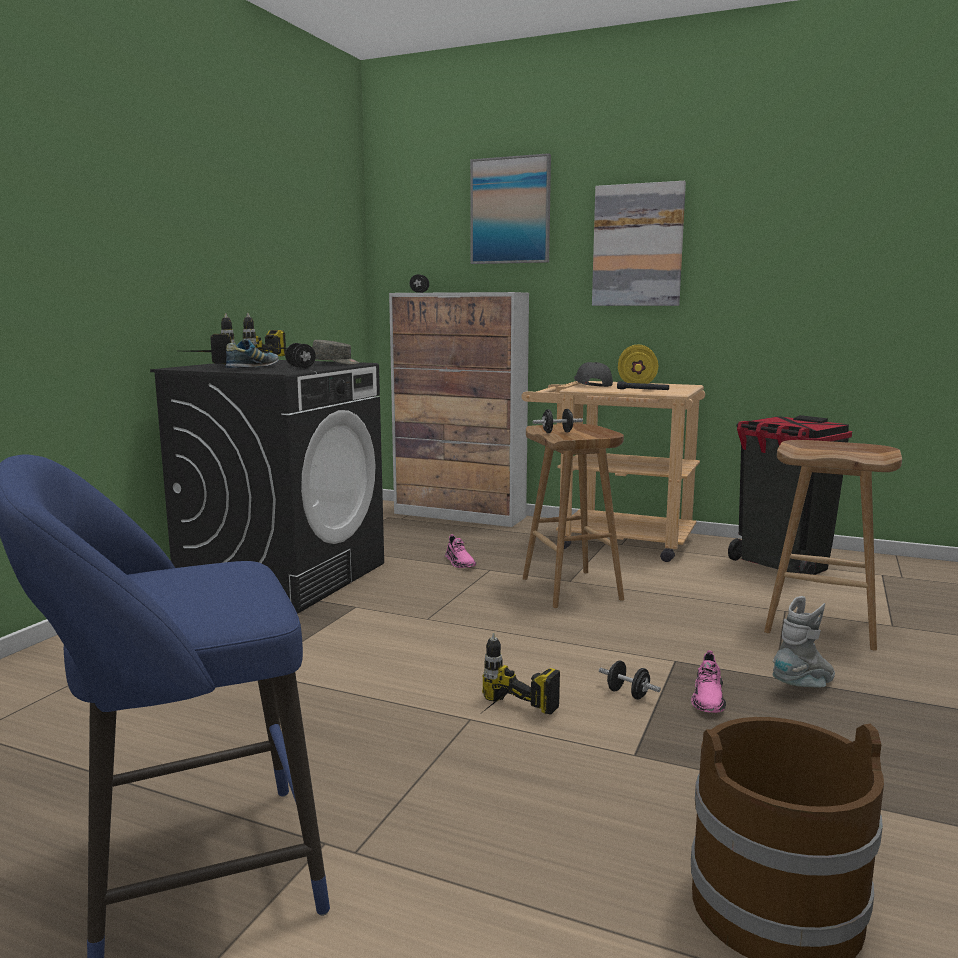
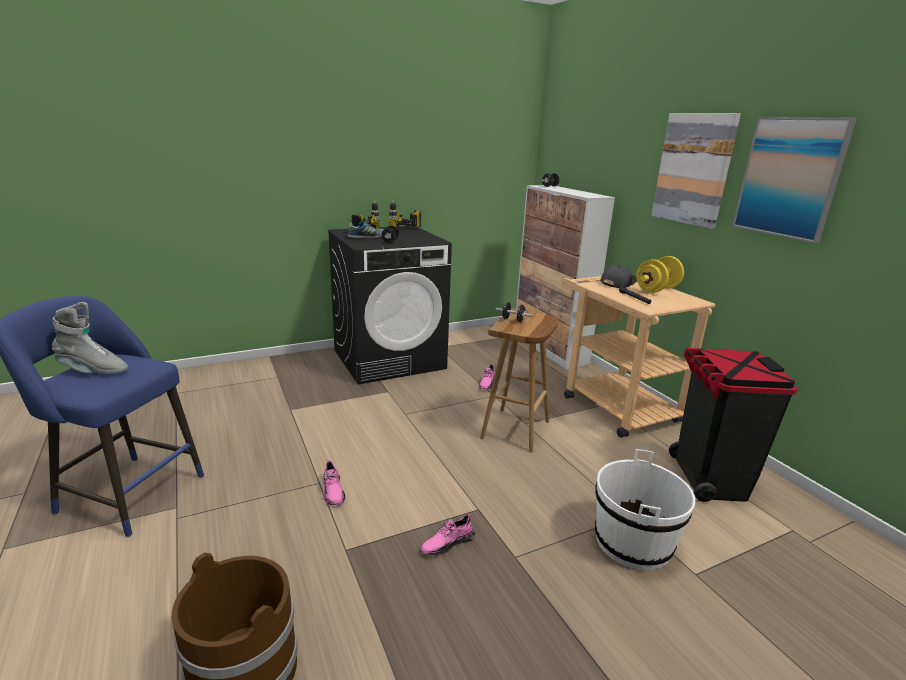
camera: 40 degrees right, 10 degrees up
grey cap [312,340,360,364] -> none
picture [470,153,551,264] -> picture moved to [732,117,857,243]
power drill [479,633,560,715] -> pink shoe [323,460,345,506]
black dumbbell [599,661,661,699] -> none
brown stool [764,440,902,650] -> white bucket [595,449,695,570]
grey boot [772,596,835,687] -> grey boot moved to [52,302,128,374]

